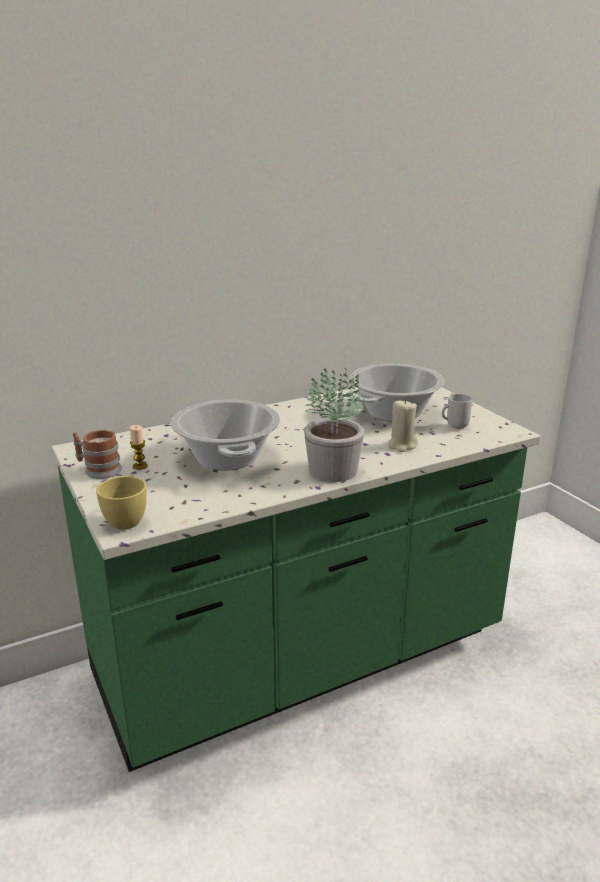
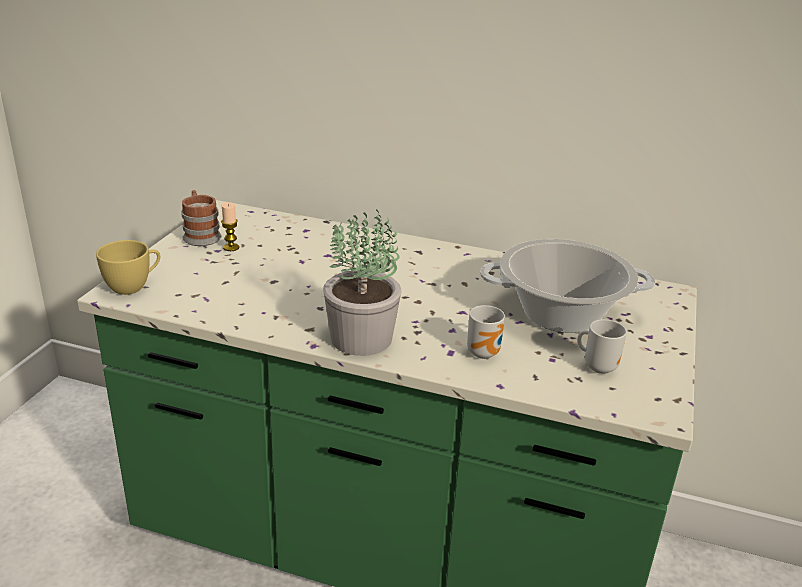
camera: 45 degrees right, 5 degrees up
cooking pot [171,400,280,470] -> none
beige candle [389,399,418,452] -> mug [467,305,505,359]

